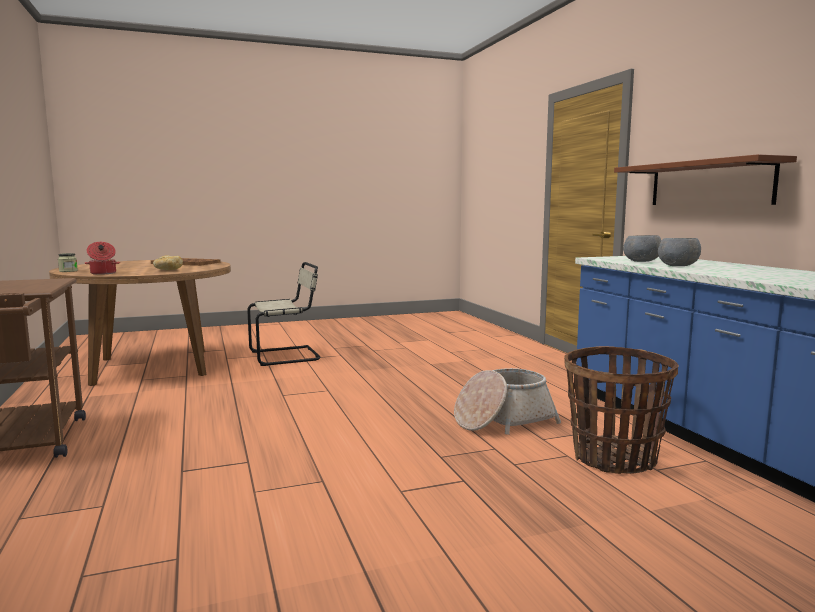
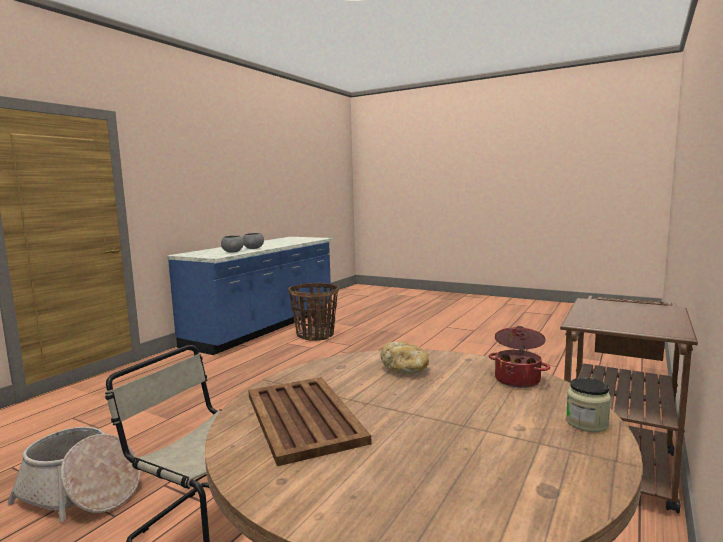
camera: 130 degrees left, 0 degrees up
basket [454,368,561,435] -> basket moved to [7,427,140,522]
brown shelf [614,154,797,205] -> none

